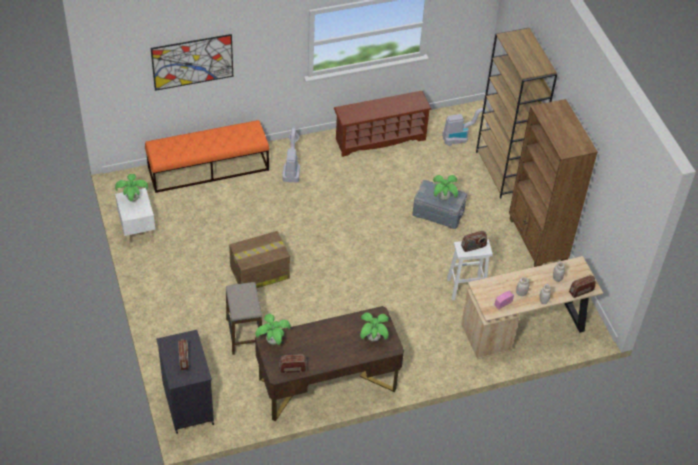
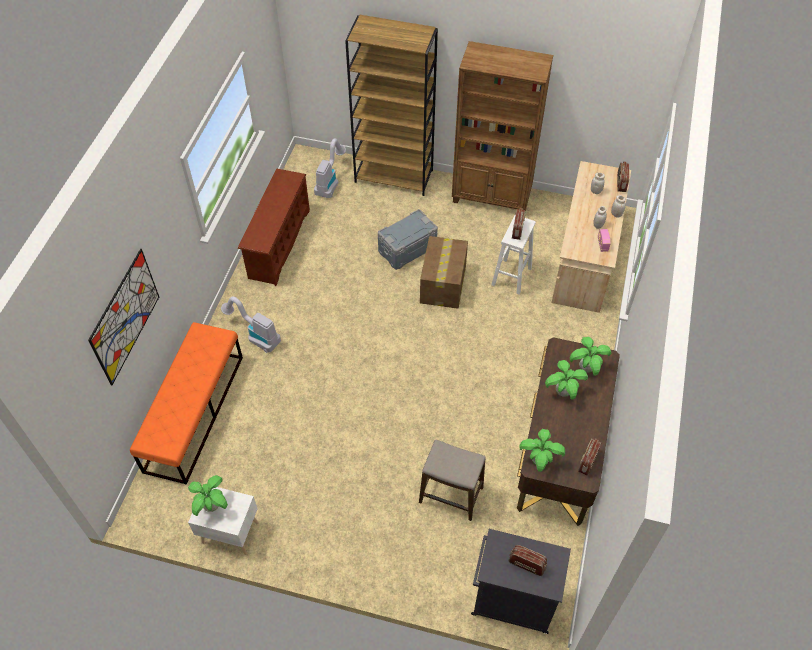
camera: 55 degrees left, 5 degrees up
cardboard box [229,231,290,288] -> cardboard box moved to [420,236,468,309]
potted plant [433,175,458,201] -> potted plant moved to [545,360,588,400]

